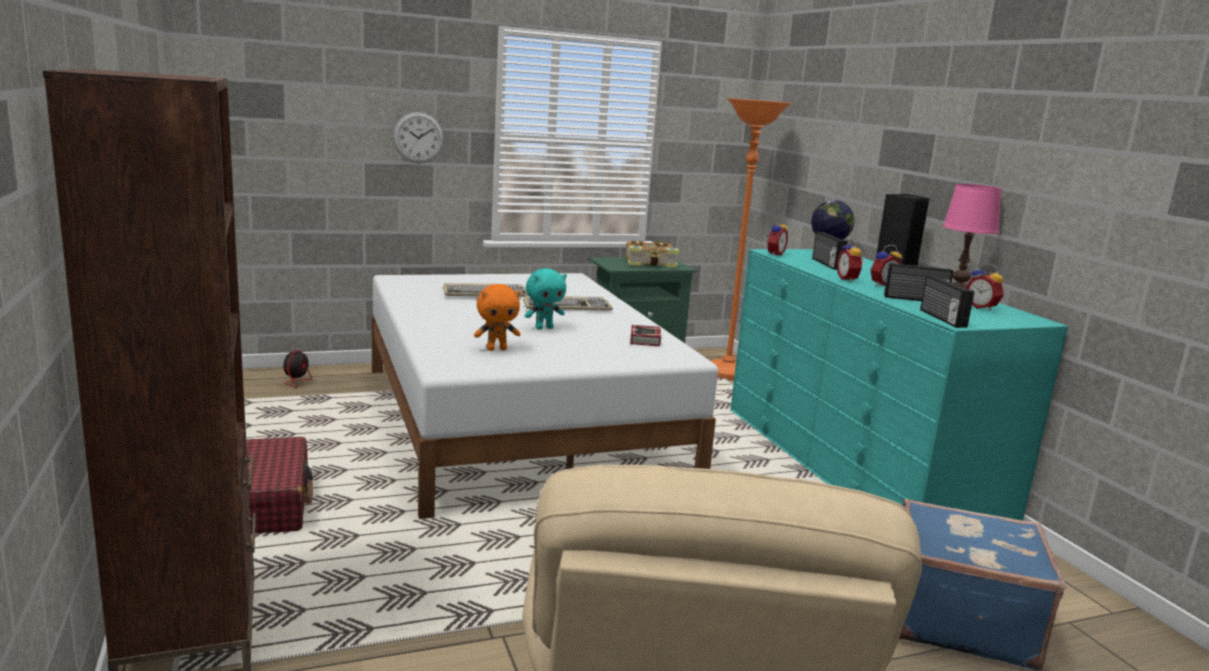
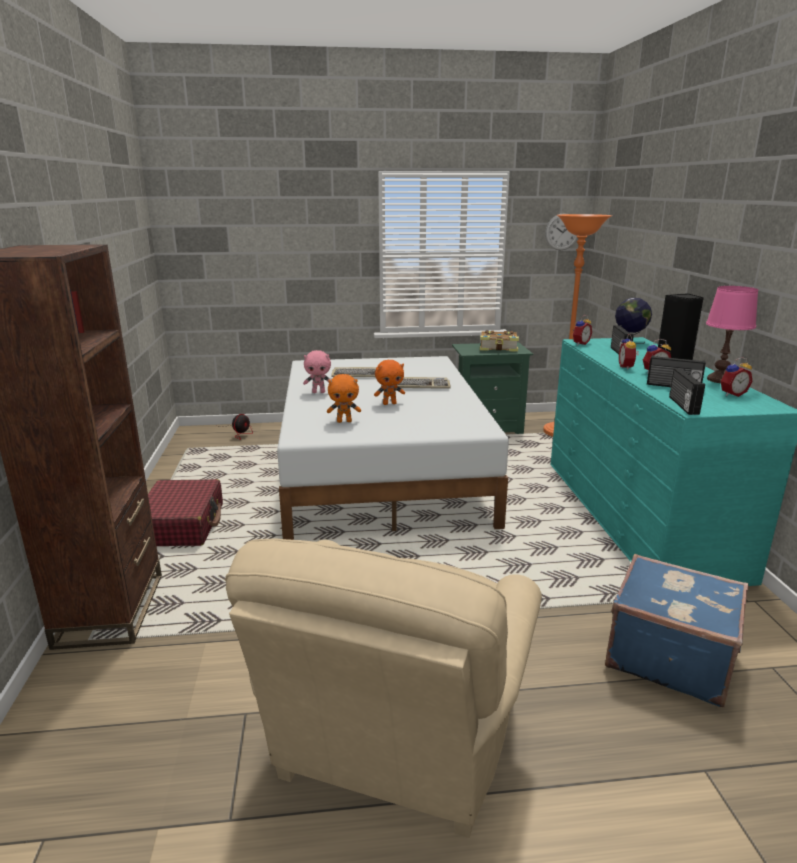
camera: 15 degrees right, 5 degrees up
wall clock [393,112,444,163] -> wall clock moved to [545,213,578,250]
turquoise plush toy [525,268,567,330] -> orange plush toy [374,360,405,405]
book [630,325,661,347] -> none
alarm clock [965,263,1004,311] -> alarm clock turned 90 degrees counterclockwise [721,357,752,397]
none -> pink plush toy [303,350,331,393]

